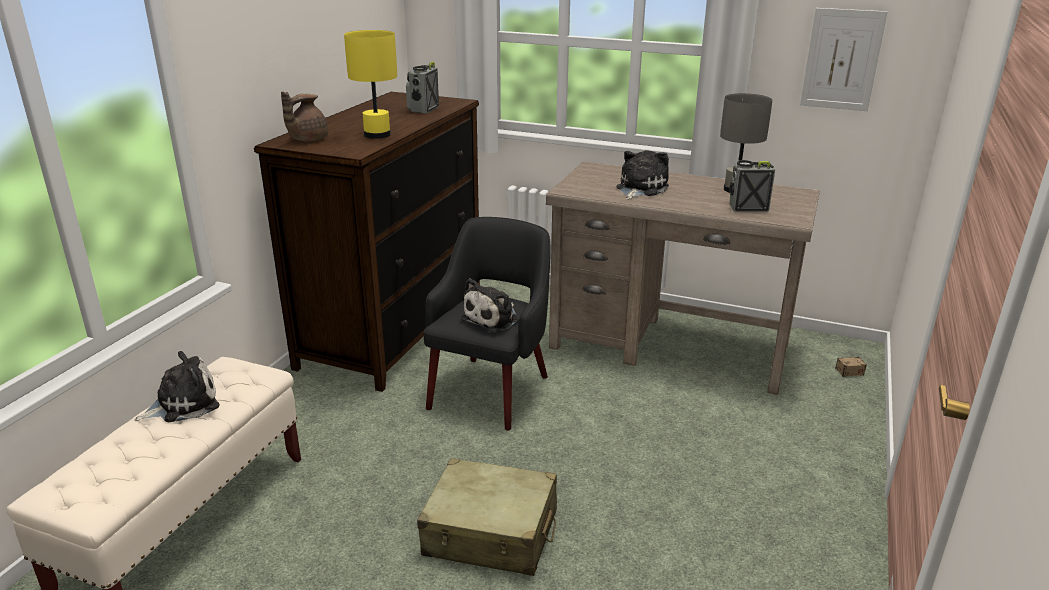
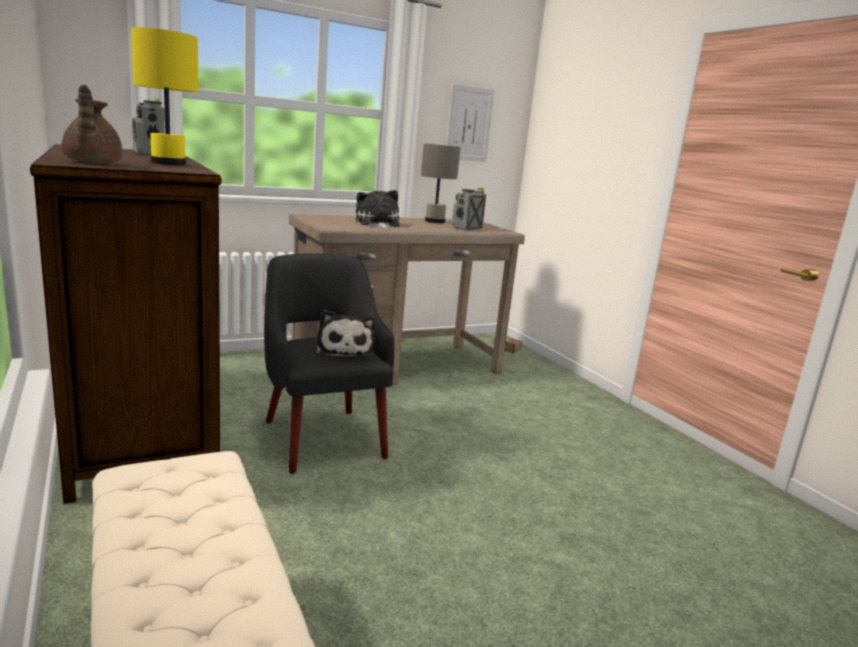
camera: 50 degrees left, 10 degrees down
plush toy [134,351,219,422] -> none
beige suitcase [417,458,557,576] -> none

